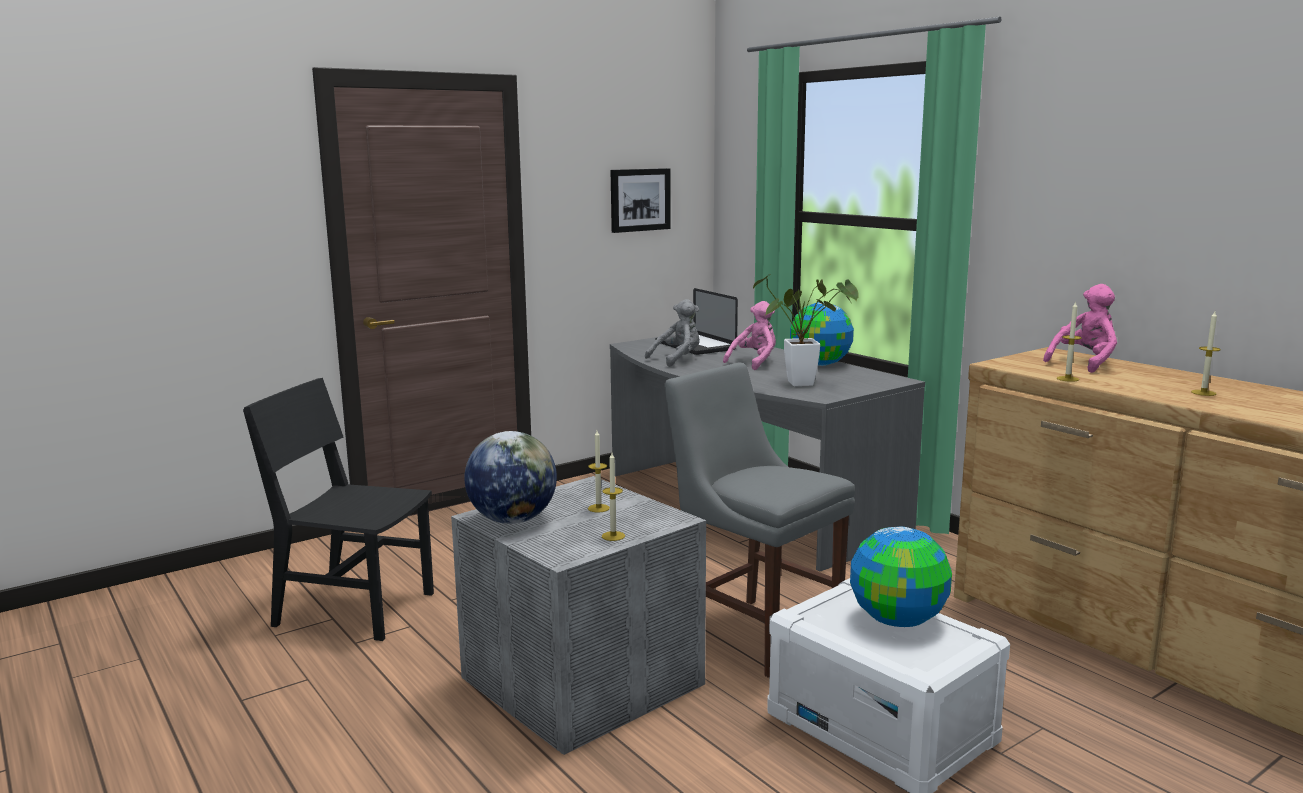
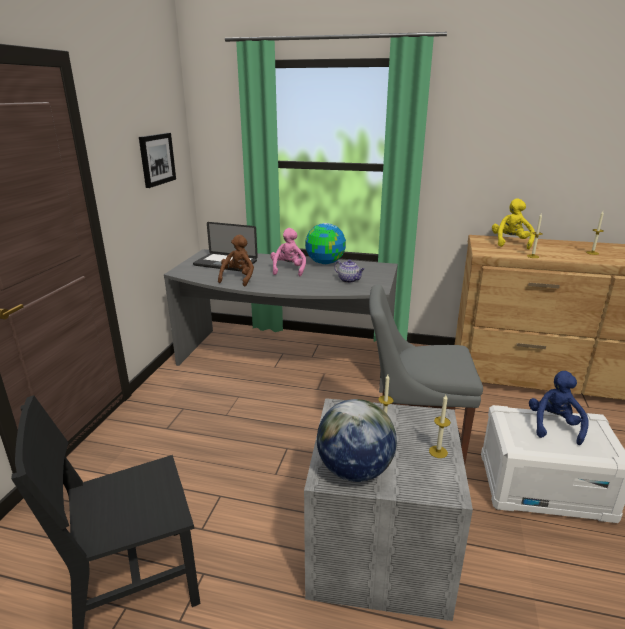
camera: 40 degrees left, 10 degrees up
grey plush toy [645,299,700,367] -> brown plush toy [218,235,254,286]
potted plant [753,275,859,386] -> teapot [334,260,365,283]
globe [850,527,952,627] -> blue plush toy [529,371,588,445]
pink plush toy [1043,284,1117,373] -> yellow plush toy [492,198,535,250]

